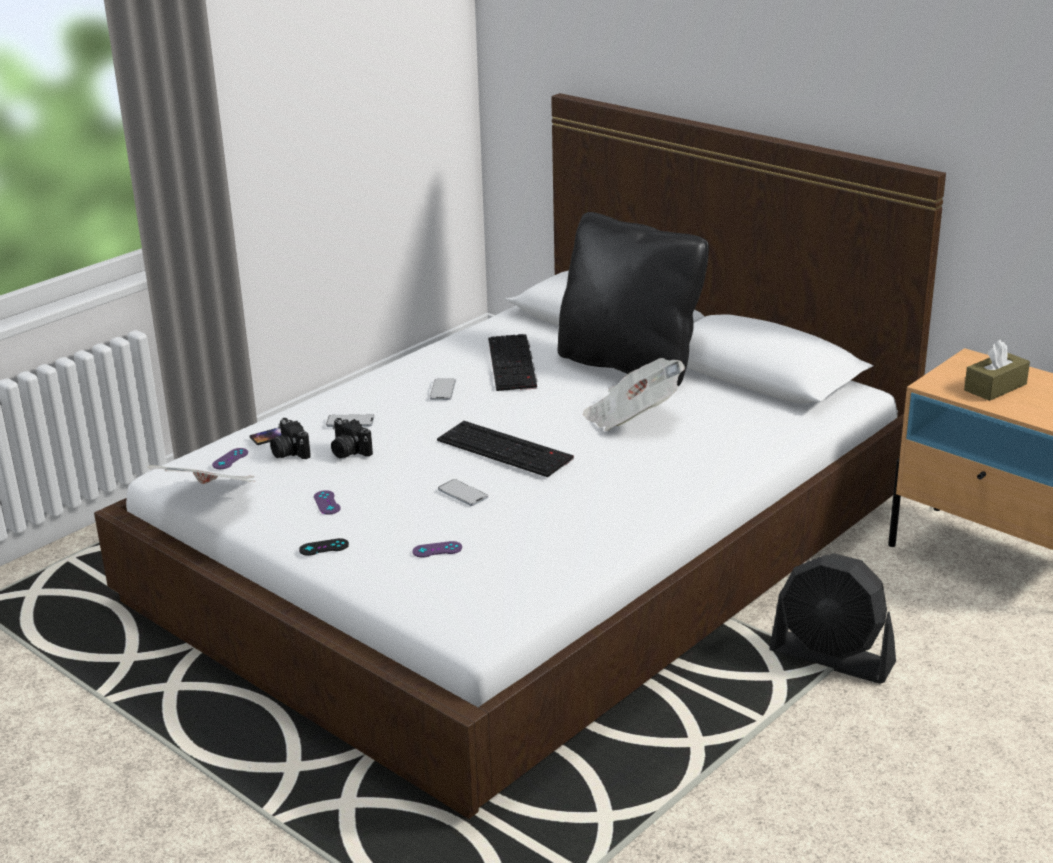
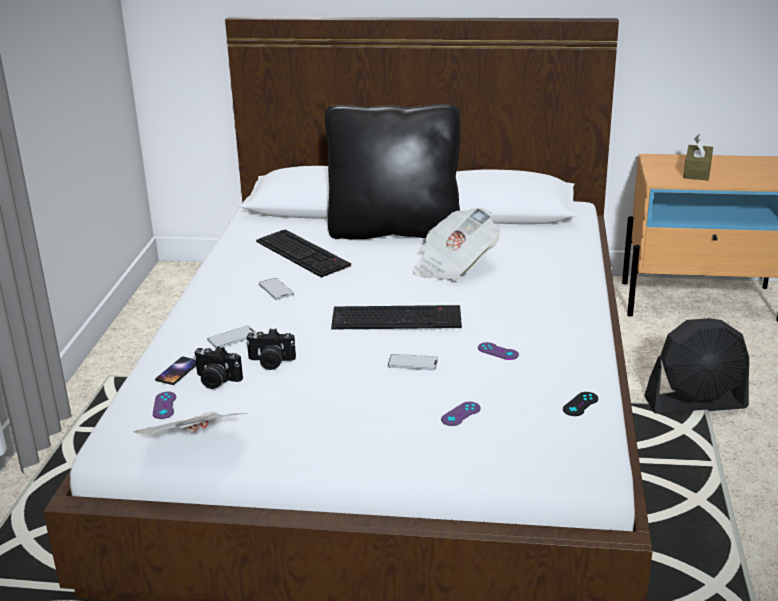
camera: 35 degrees left, 0 degrees up
black game controller [299,538,349,556] -> black game controller moved to [563,392,598,416]
purple game controller [314,490,341,514] -> purple game controller moved to [478,342,519,360]

